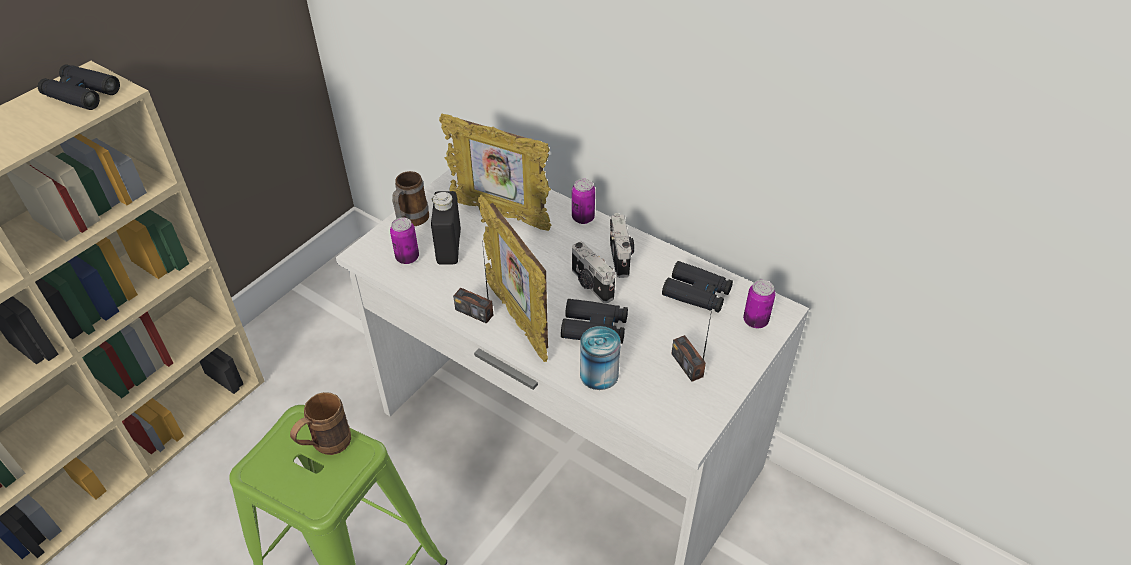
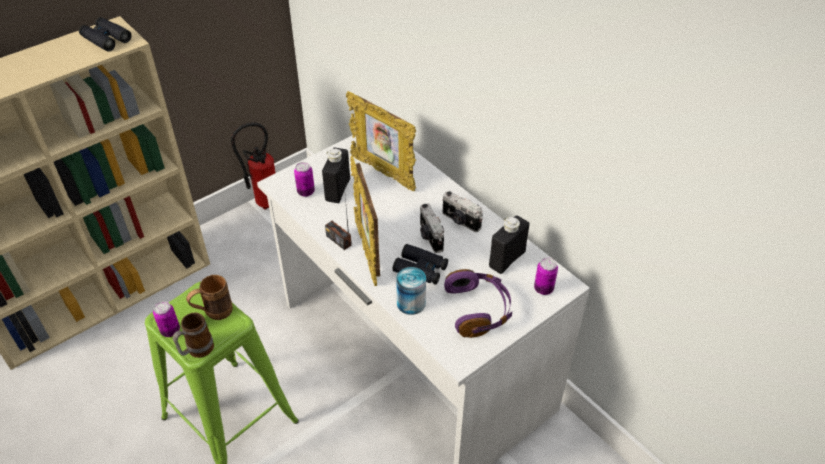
camera: 15 degrees right, 0 degrees up
mug [392,171,429,226] -> mug moved to [173,313,214,358]
can [572,179,595,224] -> can moved to [153,301,180,337]
camera [610,213,634,278] -> camera turned 120 degrees clockwise [443,191,483,232]
black binoculars [662,261,733,313] -> black bottle [489,215,529,274]
radio [671,304,713,382] -> purple headphones [444,269,512,338]
none -> fire extinguisher [231,122,276,210]

